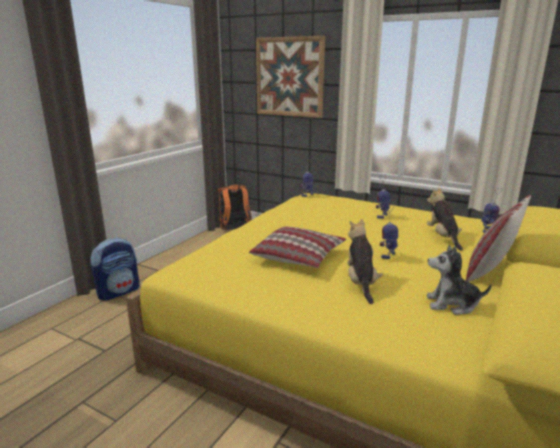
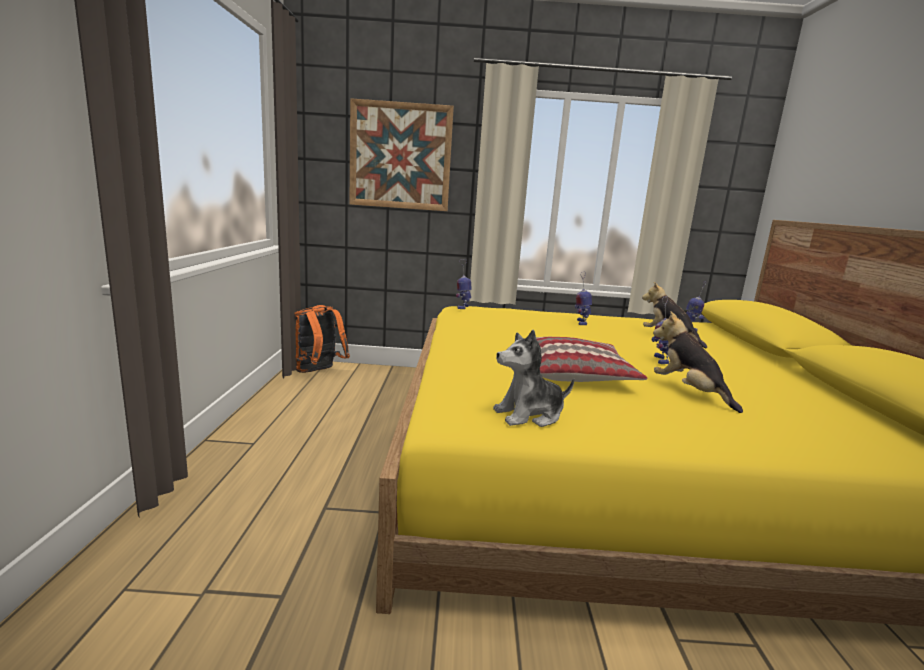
camera: 30 degrees left, 5 degrees down
backpack [91,237,140,301] -> none
plush toy [427,245,492,315] -> plush toy moved to [493,330,574,427]
pillow [466,195,531,282] -> none

